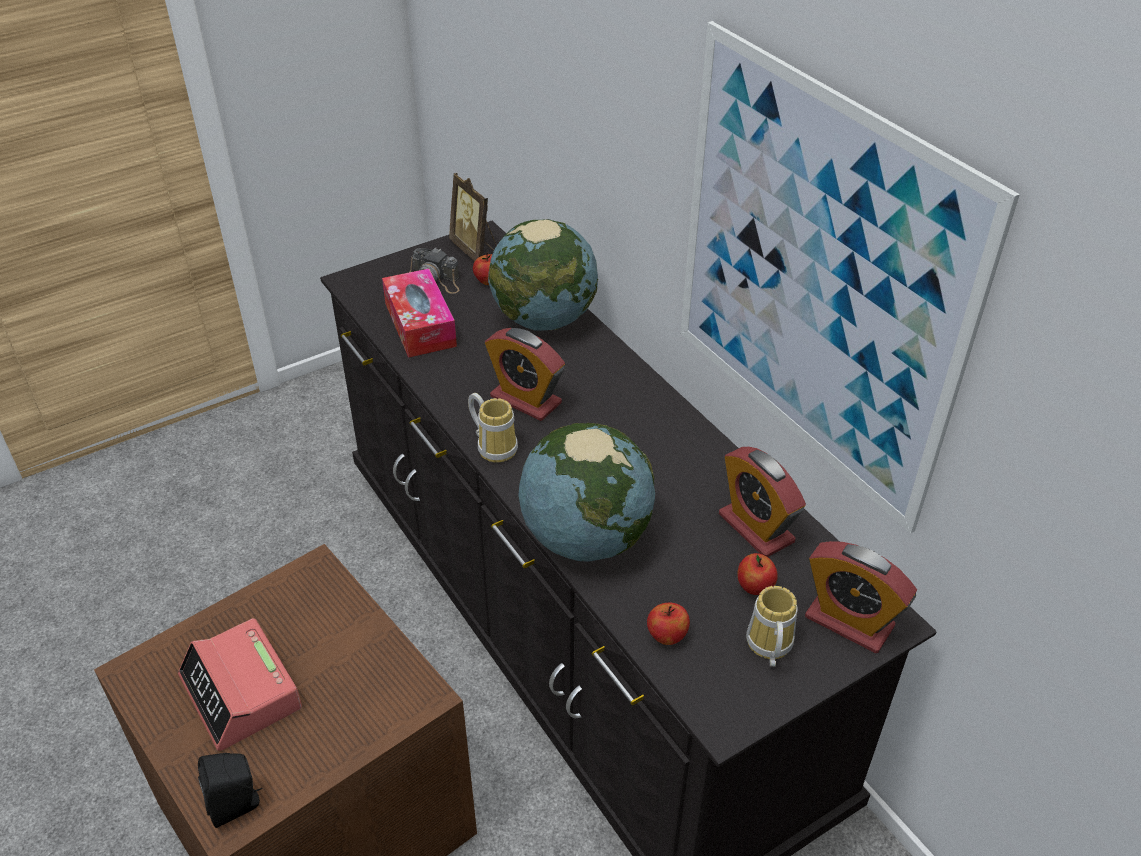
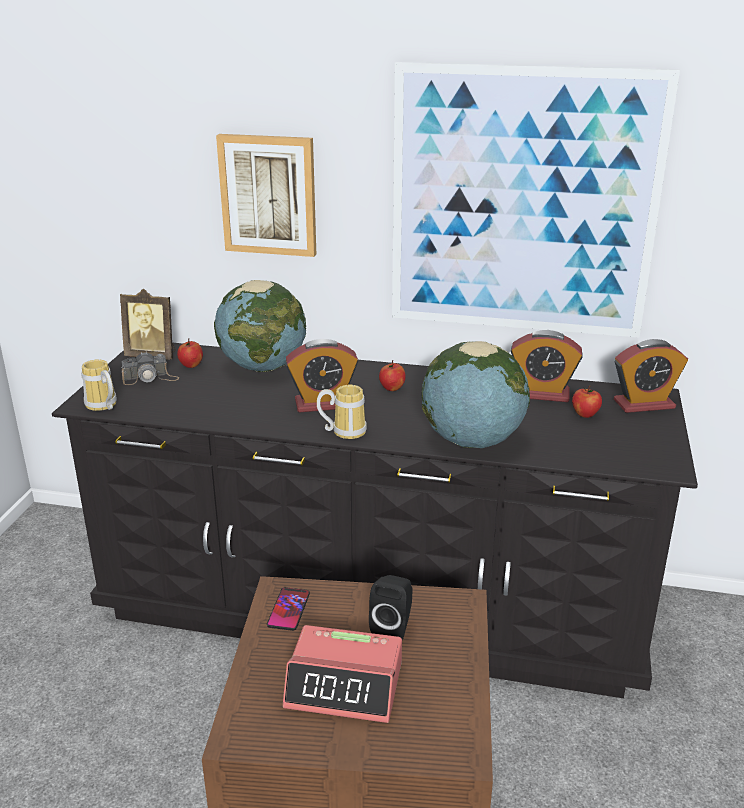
camera: 45 degrees left, 15 degrees down
black speaker [198,753,262,828] -> black speaker moved to [369,575,412,640]
tissue box [382,269,457,358] -> none
apple [647,603,690,645] -> apple moved to [379,360,406,391]
mug [746,586,798,667] -> mug moved to [81,359,117,411]
none -> picture [216,134,316,257]
none -> phone [267,587,310,631]

